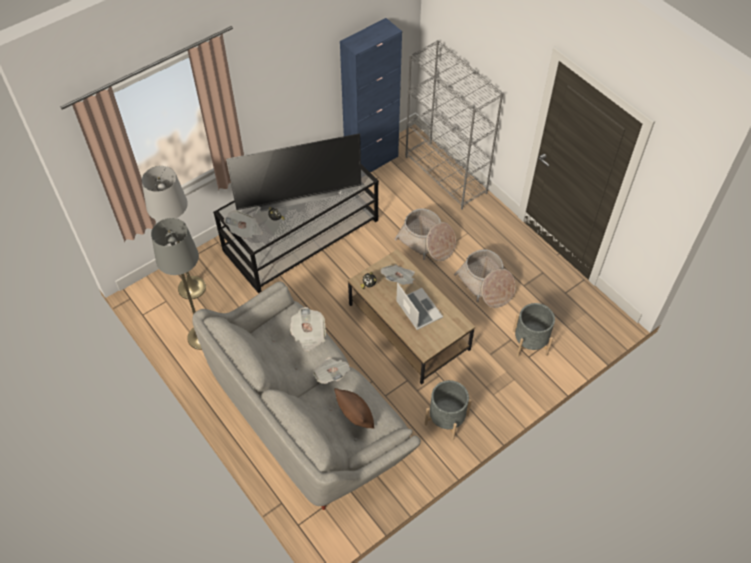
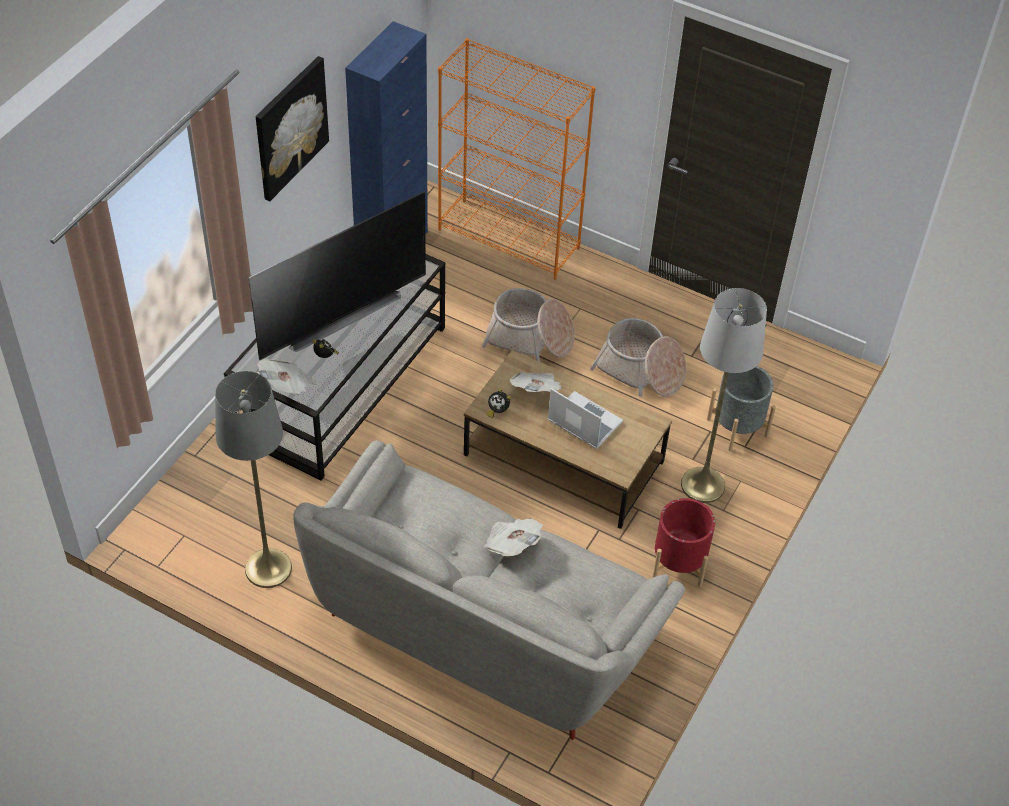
camera: 25 degrees left, 5 degrees down
grey floor lamp [142,166,206,299] -> grey floor lamp moved to [681,288,767,503]
newspaper [290,307,326,352] -> none
brown pillow [334,388,374,429] -> none
grey bookcase [405,40,504,210] -> orange bookcase [438,38,595,280]
grey planter [425,380,472,440] -> red planter [652,498,715,587]
none -> picture [256,56,329,201]

